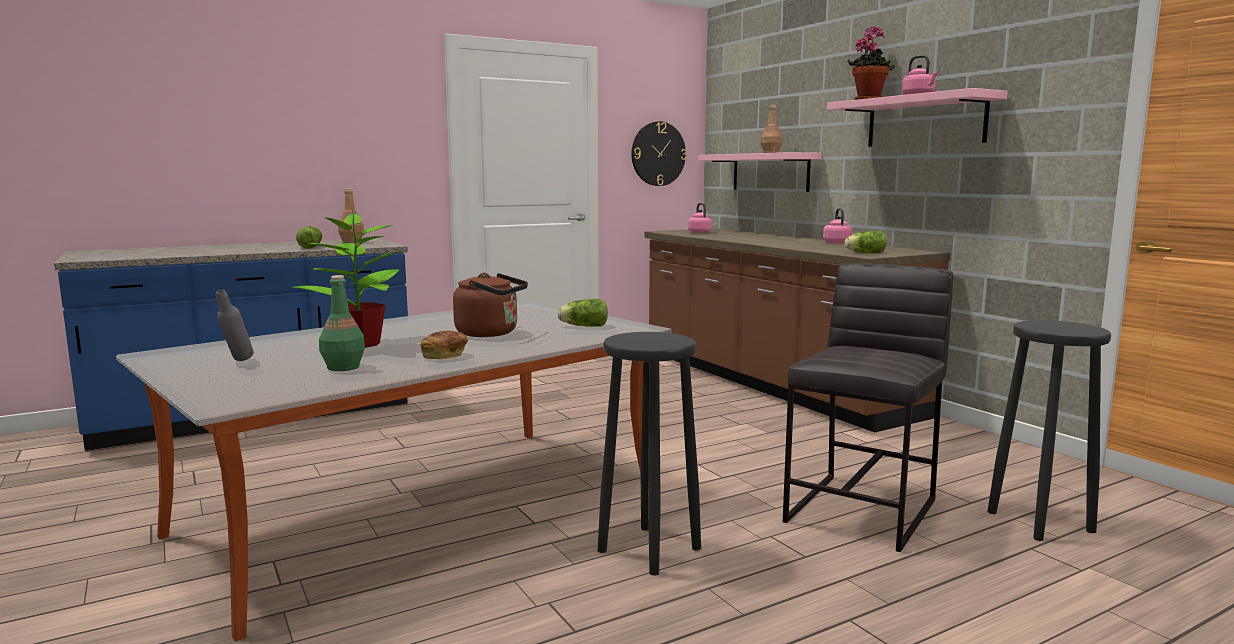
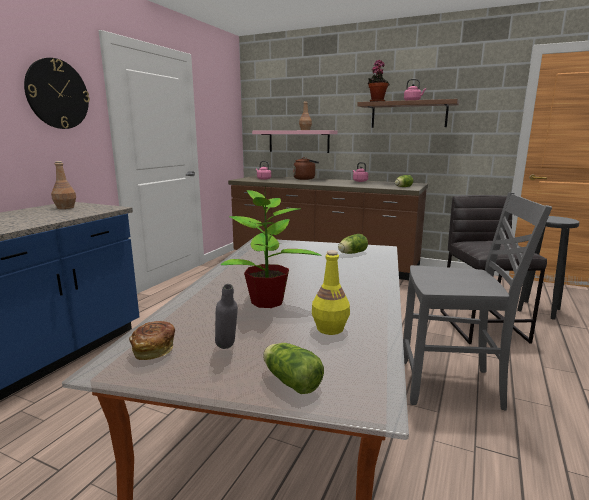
camera: 35 degrees left, 5 degrees up
lettuce [296,226,322,249] -> lettuce moved to [263,343,324,394]
green bottle [319,275,365,371] -> yellow bottle [312,250,350,335]
bread [420,331,468,359] -> bread moved to [129,321,175,360]
brown kettle [453,273,528,337] -> brown kettle moved to [293,157,319,180]
black stool [598,332,701,575] -> grey chair [403,192,552,411]
wall clock [631,121,687,186] -> wall clock moved to [24,58,90,129]
pink shelf [827,88,1008,147] -> brown shelf [357,99,459,128]

